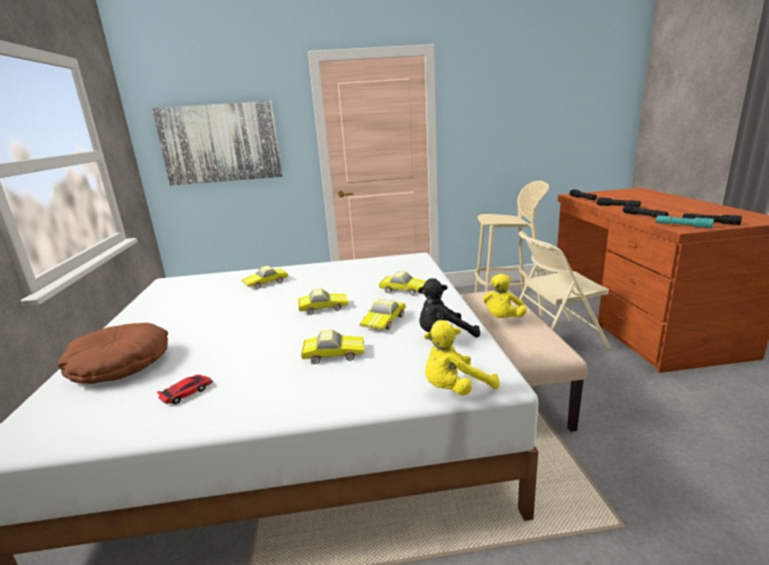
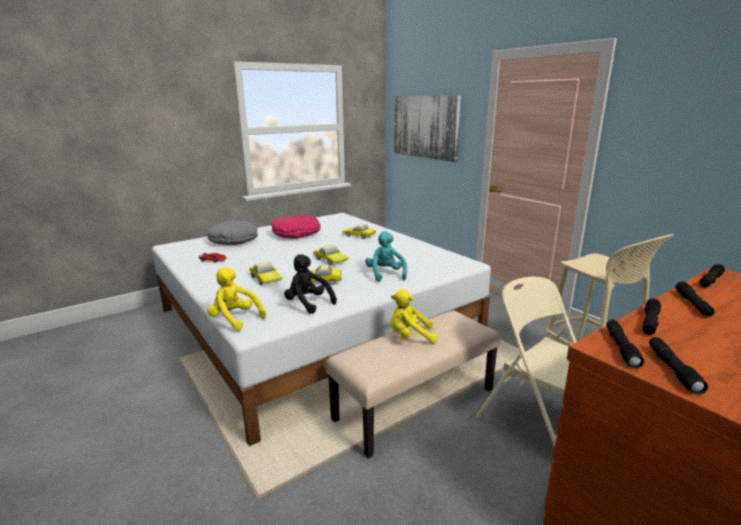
camera: 60 degrees right, 0 degrees up
brown pillow [58,323,168,384] -> grey pillow [207,220,258,245]
toy car [379,271,426,295] -> turquoise plush toy [365,231,407,282]
turquoise flashlight [656,215,714,228] -> black flashlight [606,320,644,369]
none -> pink pillow [271,215,320,239]

